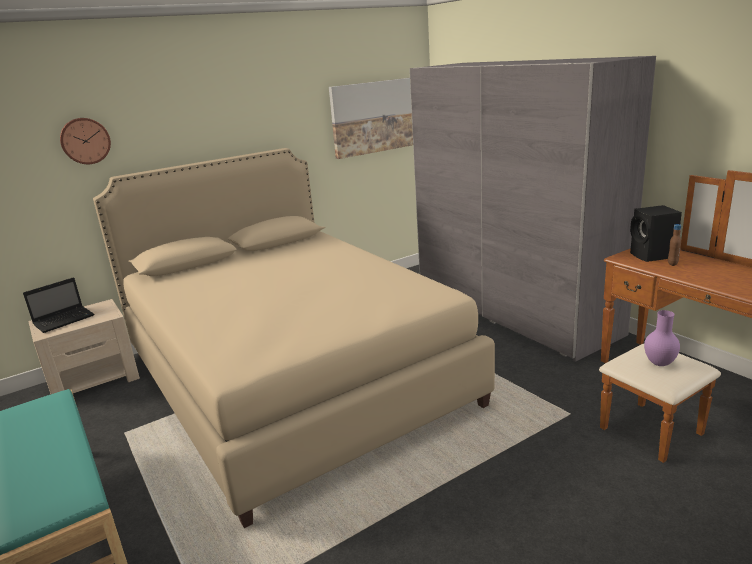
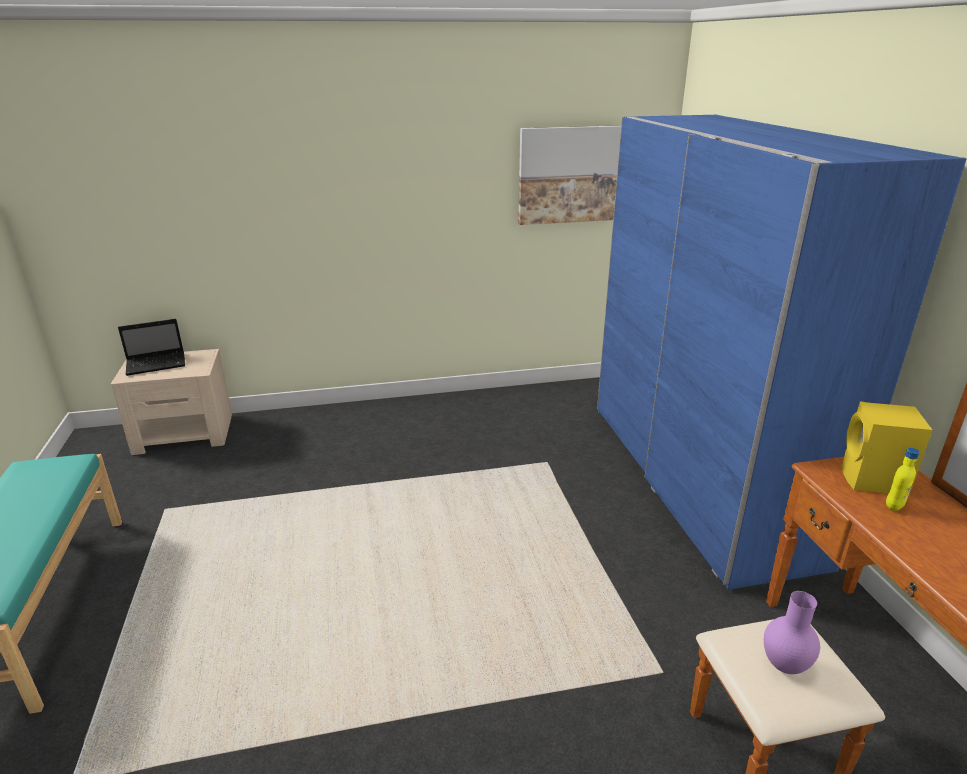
camera: 20 degrees right, 5 degrees up
wall clock [60,118,111,164] -> none
beige bed [93,148,495,528] -> none
grey wardrobe [409,56,656,362] -> blue wardrobe [597,115,966,590]
black speaker [630,205,682,262] -> yellow speaker [842,402,932,496]
brown bottle [668,224,681,266] -> yellow bottle [886,448,920,511]

